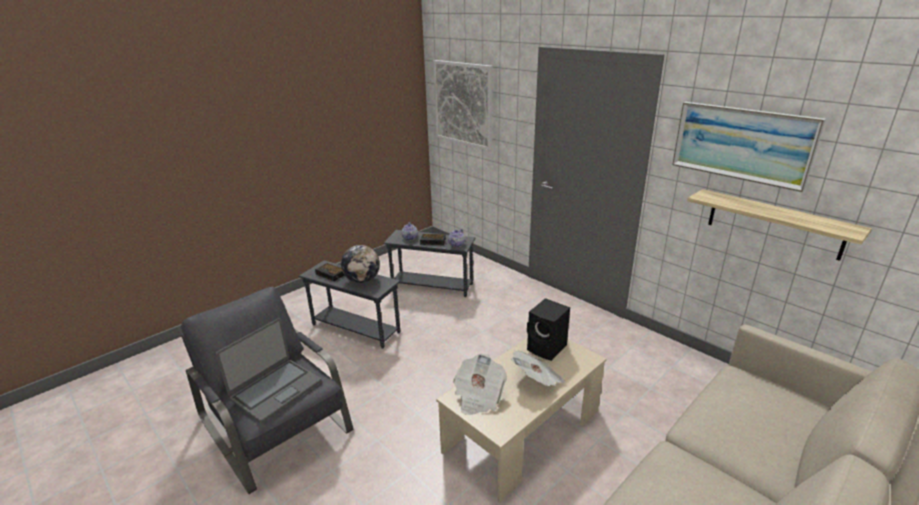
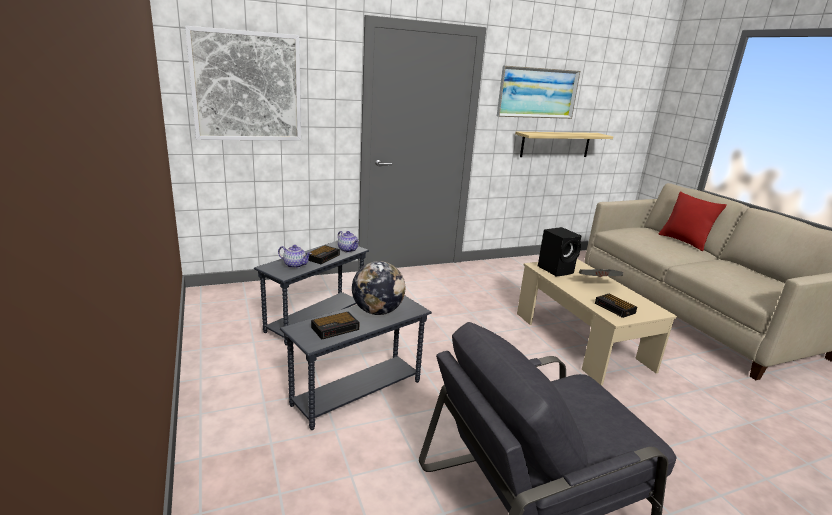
camera: 70 degrees left, 5 degrees down
laptop [216,318,321,423] -> none
newspaper [454,354,507,415] -> alarm clock [595,294,637,318]
none -> red pillow [659,192,727,251]

